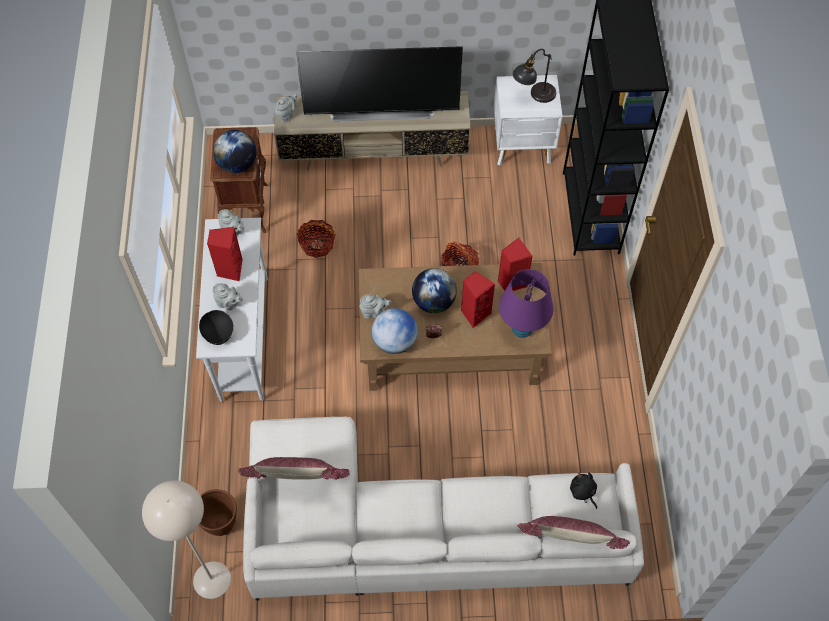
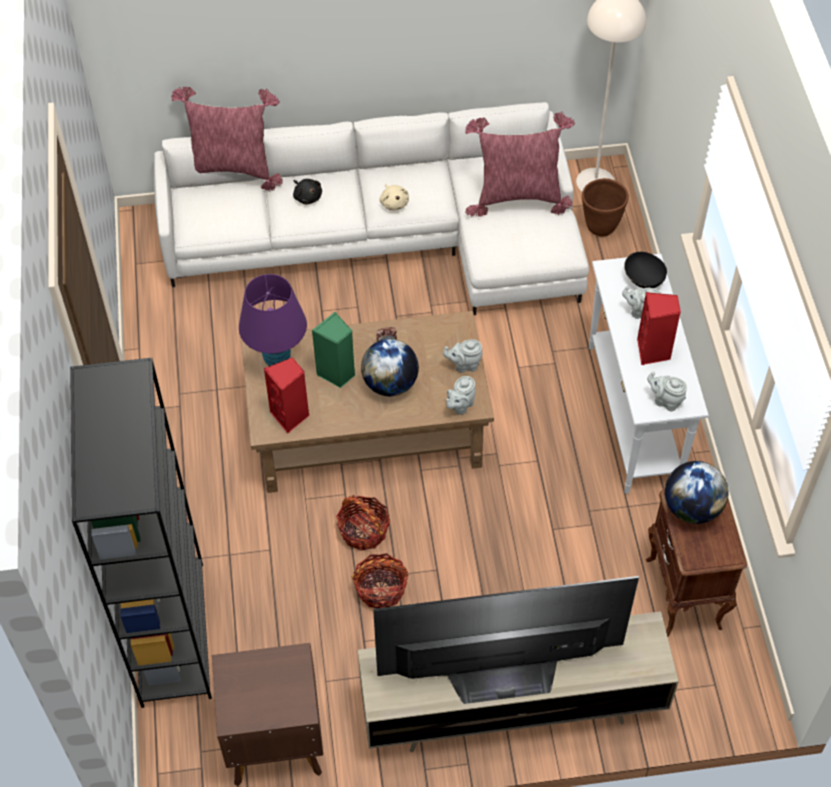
camera: 175 degrees right, 5 degrees down
grey teapot [274,94,297,123] -> grey teapot moved to [446,376,476,415]
basket [297,220,336,258] -> basket moved to [351,553,409,608]
globe [372,308,417,354] -> none
red speaker [461,271,495,328] -> green speaker [312,312,355,388]
white nightstand [494,75,563,166] -> brown nightstand [212,643,323,787]
grey table lamp [513,49,556,103] -> none
black plush toy [570,472,597,509] -> black plush toy moved to [293,179,322,204]
none -> beige plush toy [379,184,409,210]

